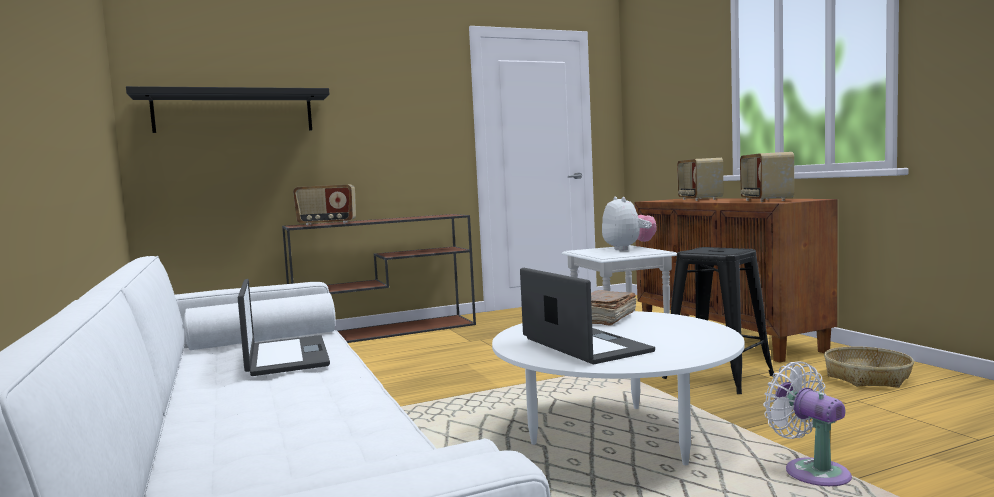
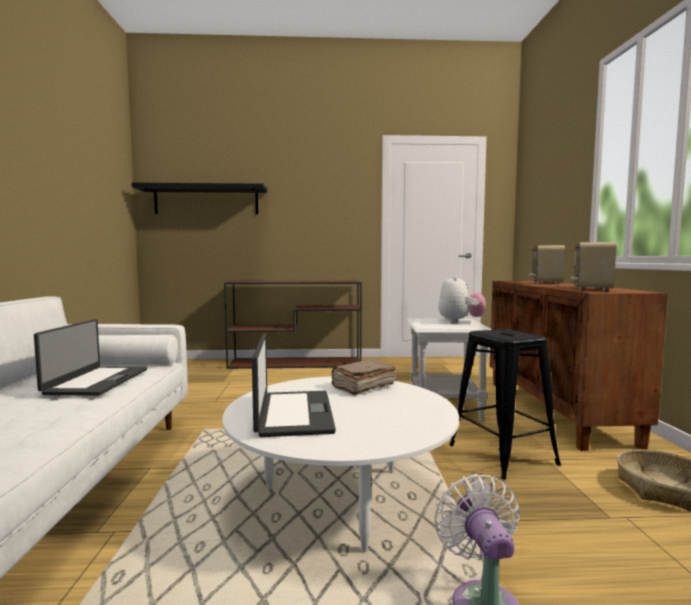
camera: 20 degrees right, 0 degrees up
radio [293,184,356,226] -> none

